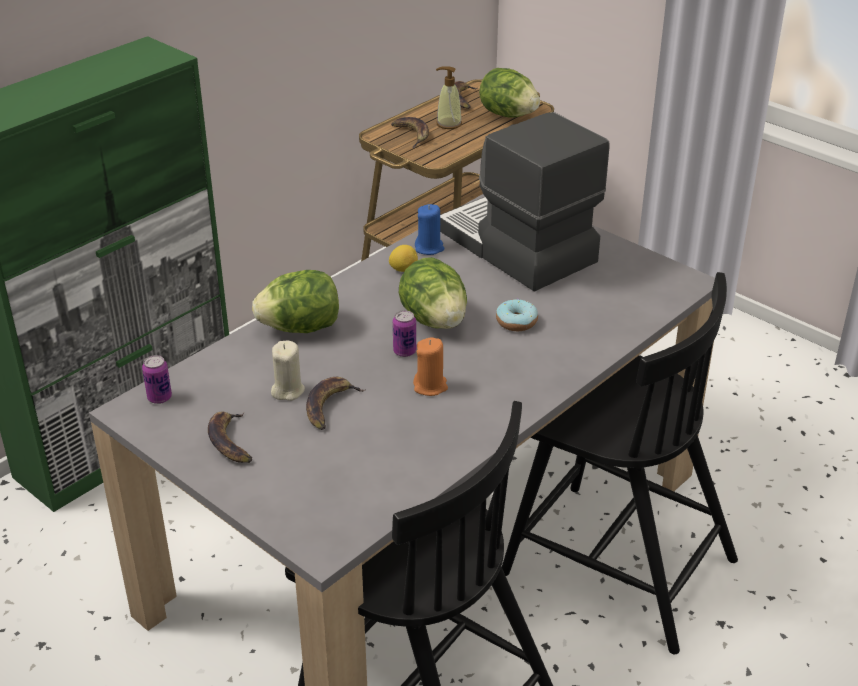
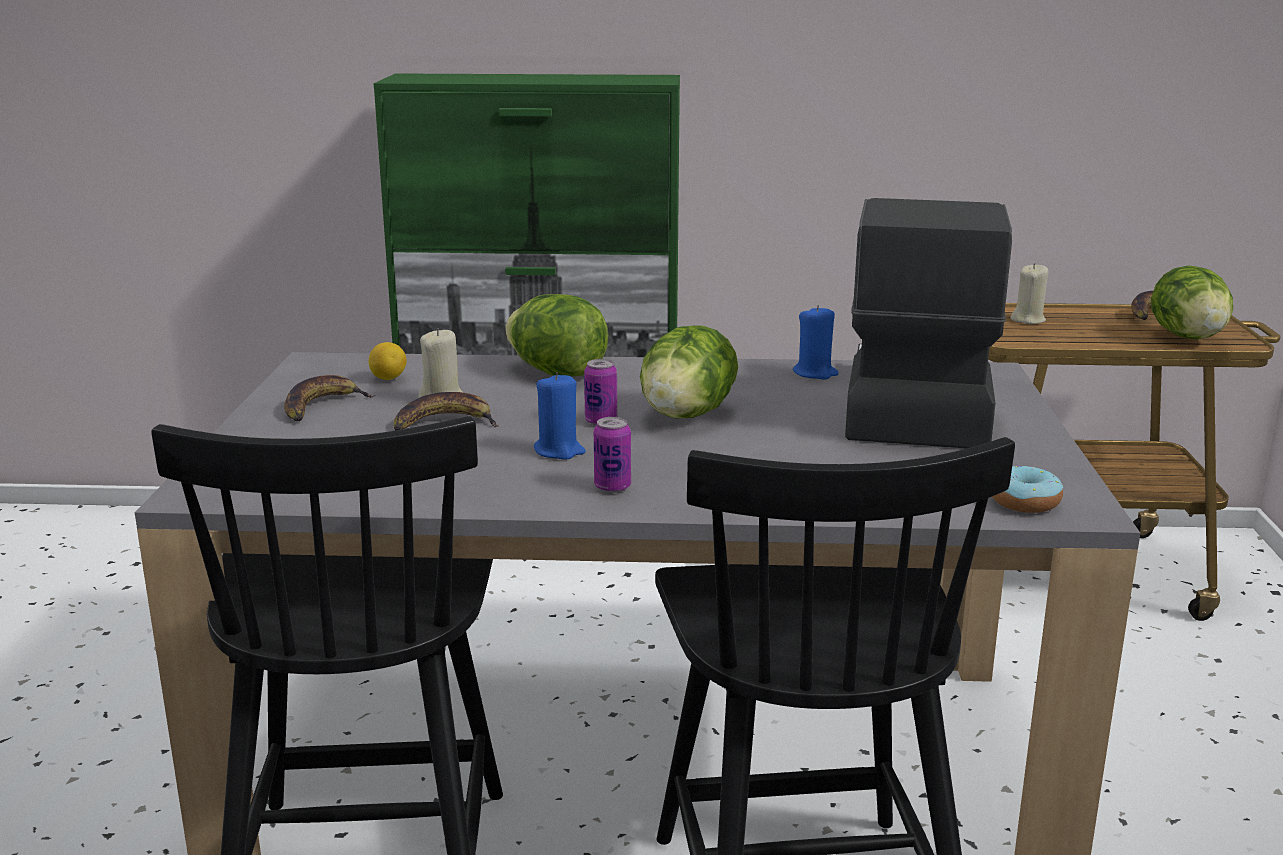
camera: 50 degrees right, 15 degrees down
can [142,355,172,404] -> can moved to [594,417,631,493]
lemon [389,245,418,272] -> lemon moved to [369,342,407,380]
banana [391,117,429,148] -> beige candle [1010,263,1049,324]
orange candle [413,337,448,396] -> blue candle [534,372,586,460]
soap dispenser [436,66,462,129] -> none
donut [496,298,538,331] -> donut moved to [992,465,1063,513]

